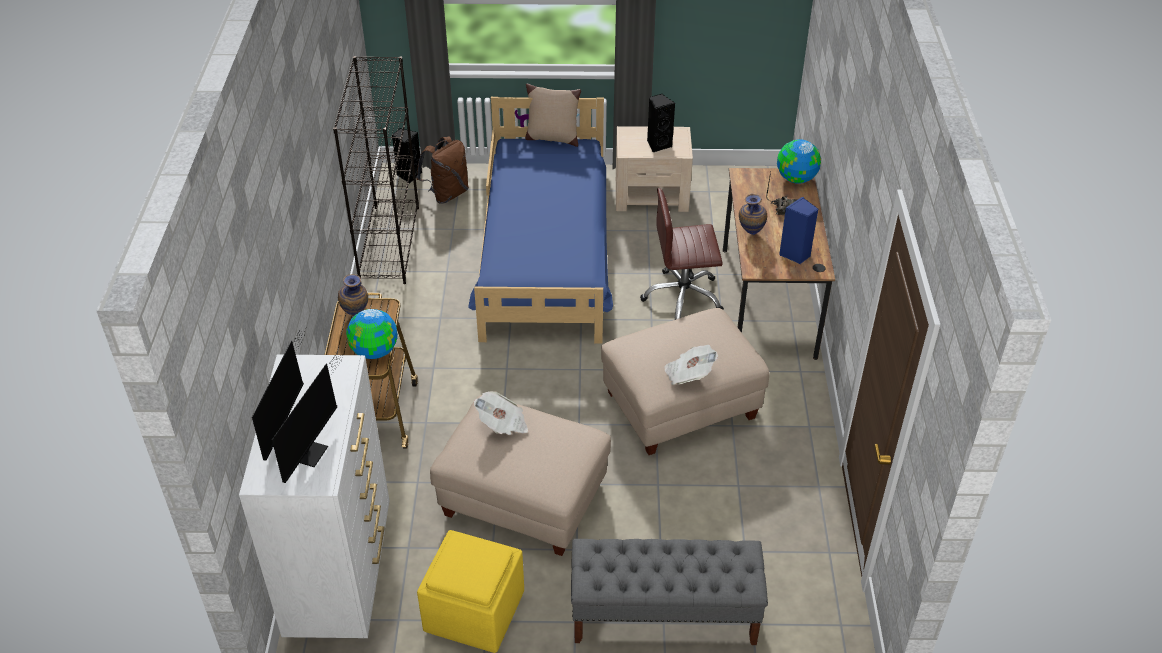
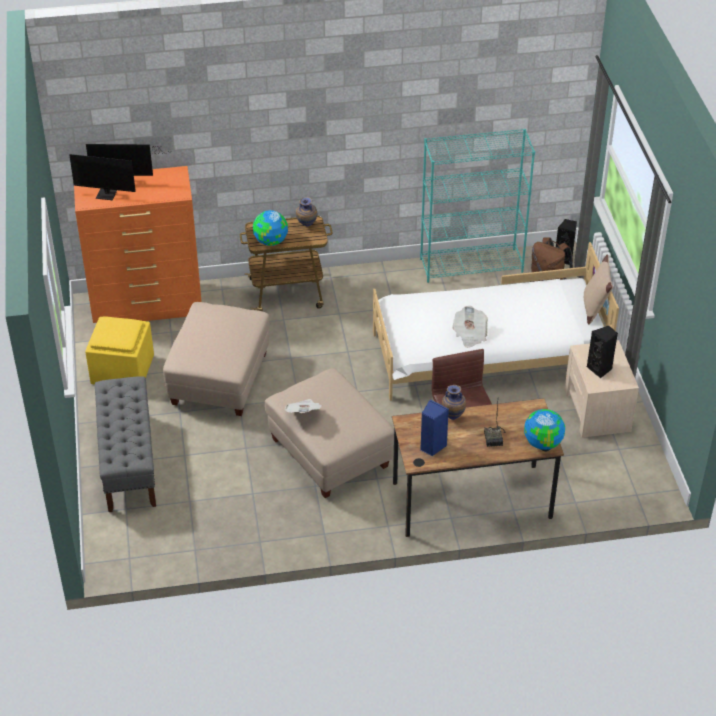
camera: 80 degrees right, 0 degrees up
white dresser [239,355,390,638] -> orange dresser [74,166,202,323]
black bookcase [333,56,419,284] -> turquoise bookcase [420,129,535,283]
blue bed [468,97,613,343] -> white bed [373,242,619,401]
newspaper [474,391,528,435] -> newspaper moved to [452,306,488,348]

